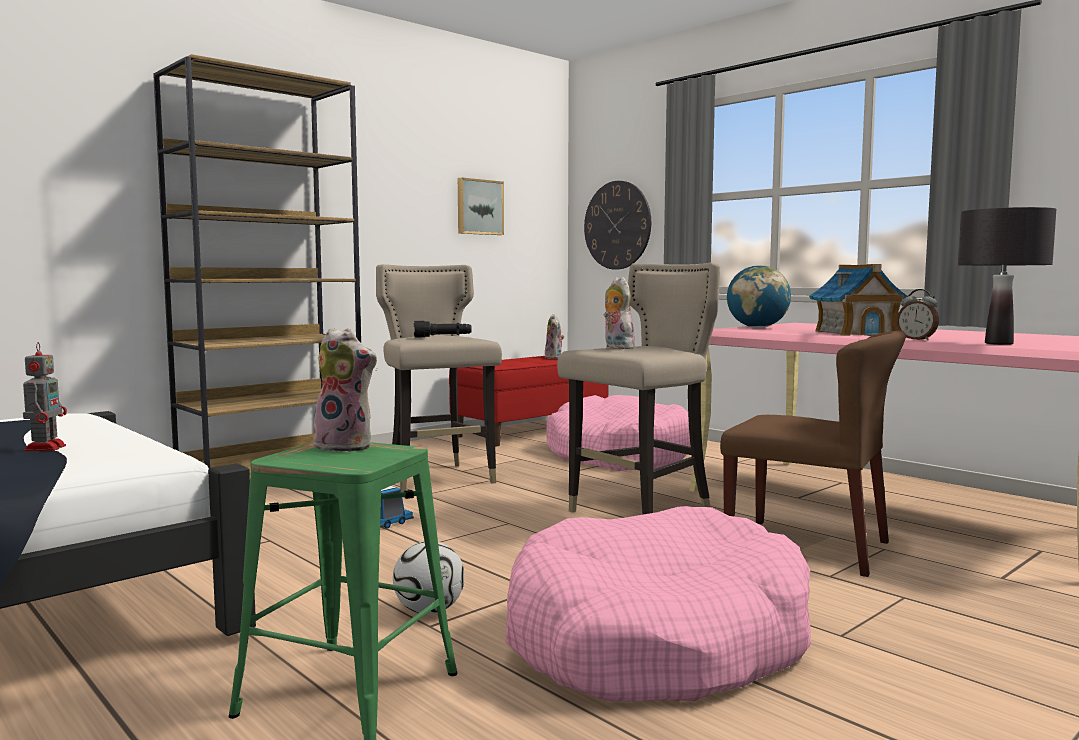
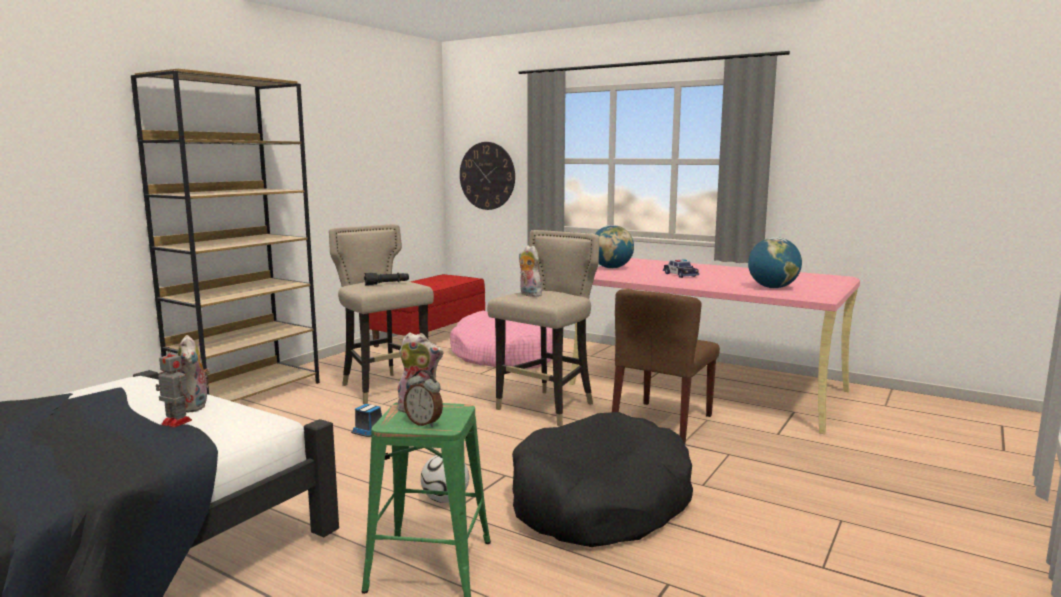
camera: 15 degrees left, 5 degrees up
toy robot [23,342,67,451] -> toy robot turned 45 degrees counterclockwise [156,347,194,428]
picture [458,177,504,235] -> none
pink dog bed [505,506,811,702] -> black dog bed [512,412,693,547]
plush toy [545,314,564,359] -> plush toy moved to [177,335,210,413]
brown chair [720,331,906,577] -> brown chair turned 105 degrees clockwise [612,289,720,444]
toy house [809,264,907,336] -> toy car [663,259,699,278]
alarm clock [896,289,939,341] -> alarm clock moved to [404,370,443,427]
black table lamp [958,207,1056,345] -> globe [748,237,802,288]

